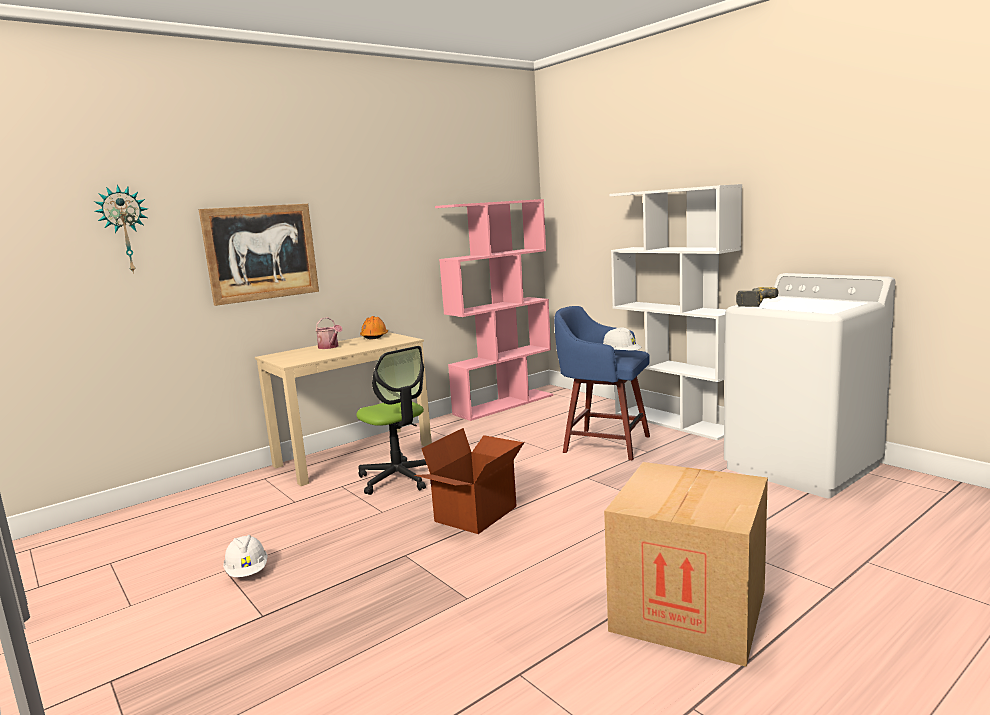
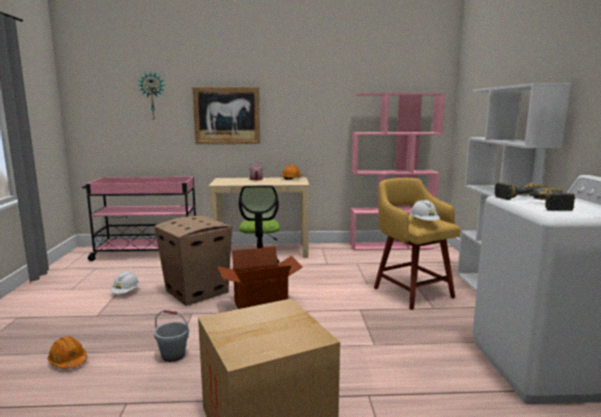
camera: 35 degrees right, 0 degrees up
blue stool [554,306,650,460] -> yellow stool [374,178,461,310]
none -> orange hard hat [47,336,88,369]
none -> pink cart [82,177,196,261]
none -> cardboard box [154,216,232,306]
none -> grey bucket [154,310,189,362]
none -> power drill [523,188,575,211]

